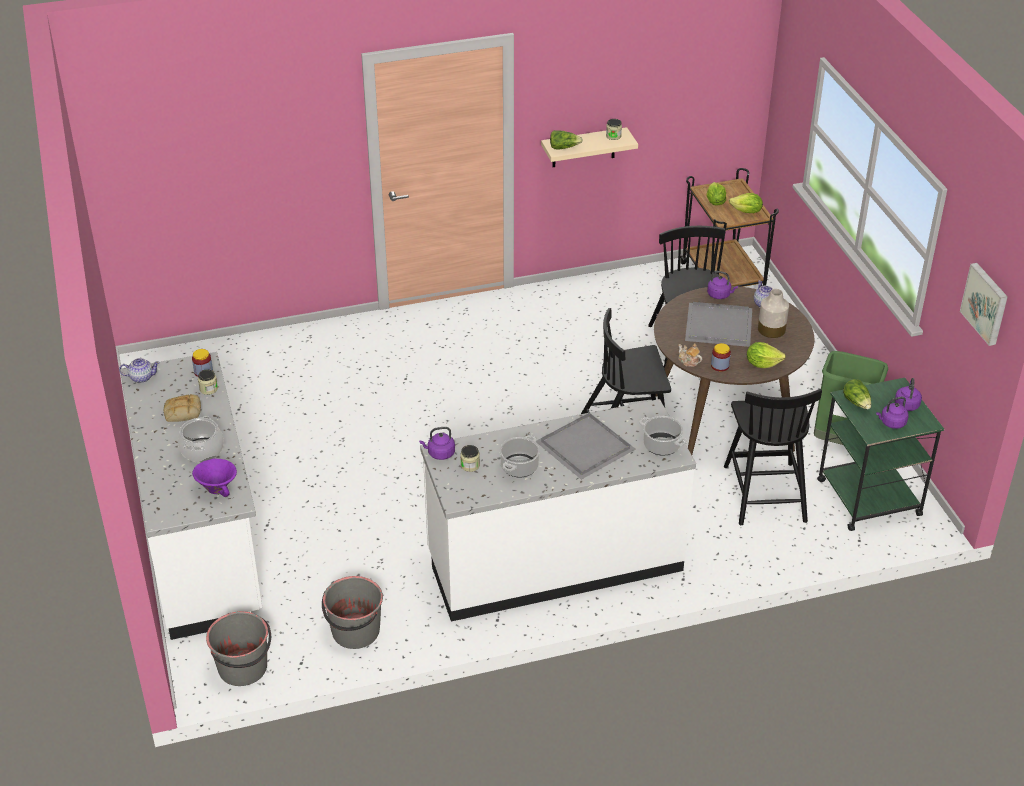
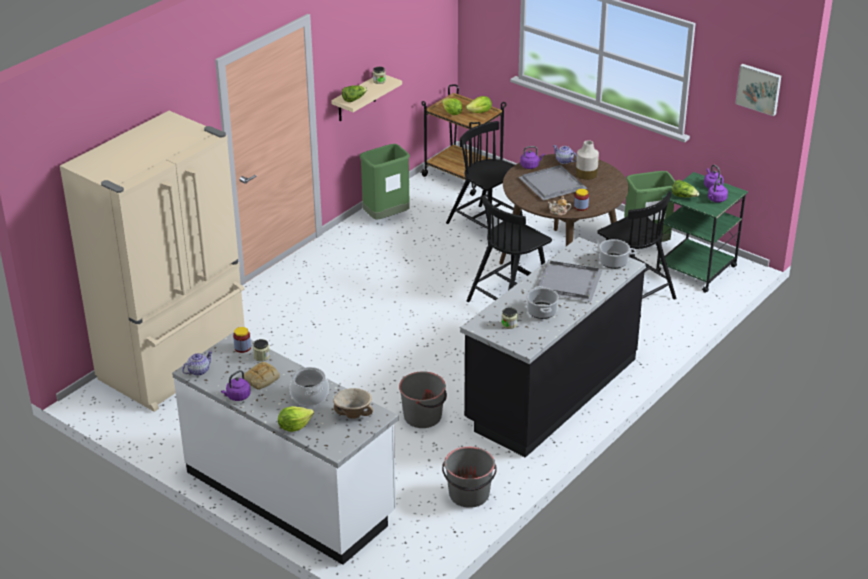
camera: 35 degrees left, 5 degrees down
purple bowl [192,459,237,497] -> beige bowl [333,388,373,419]
grey bucket [206,611,271,686] -> grey bucket moved to [399,371,447,428]
purple kettle [419,427,455,460] -> purple kettle moved to [221,370,251,401]
white counter [420,399,696,622] -> black counter [460,237,646,458]
lettuce [747,342,786,368] -> lettuce moved to [278,406,314,432]
none -> beige fridge [60,111,245,412]
none -> green trash can [359,144,410,220]

